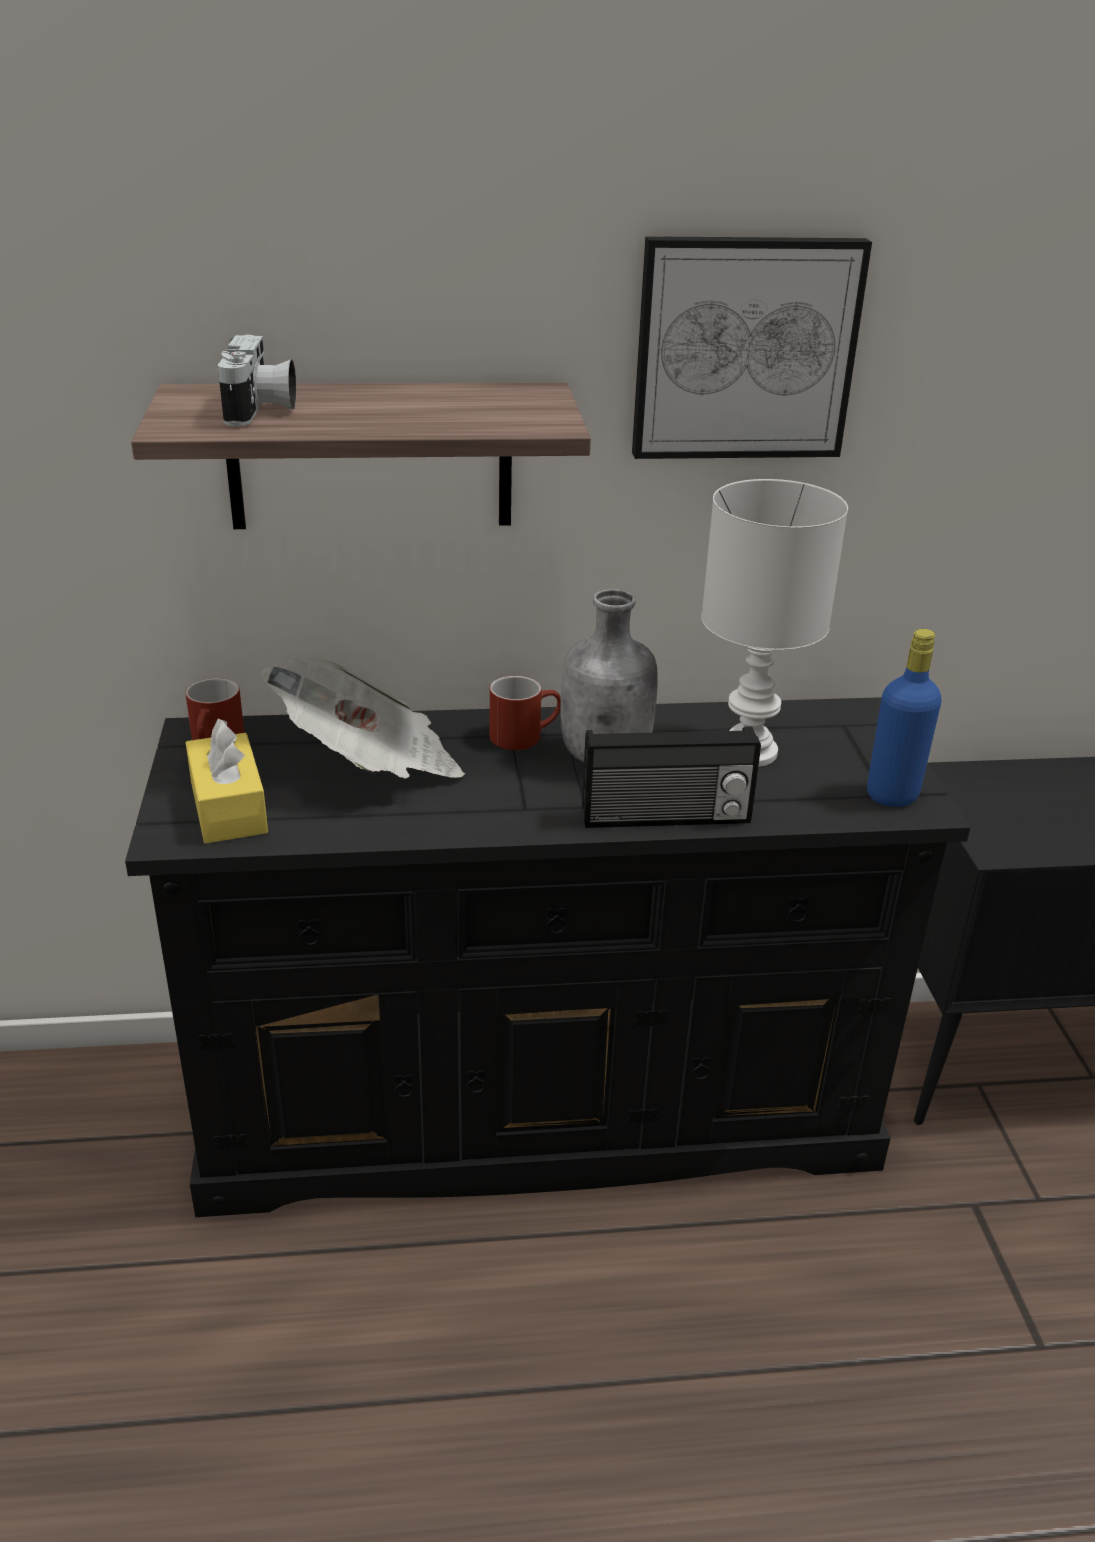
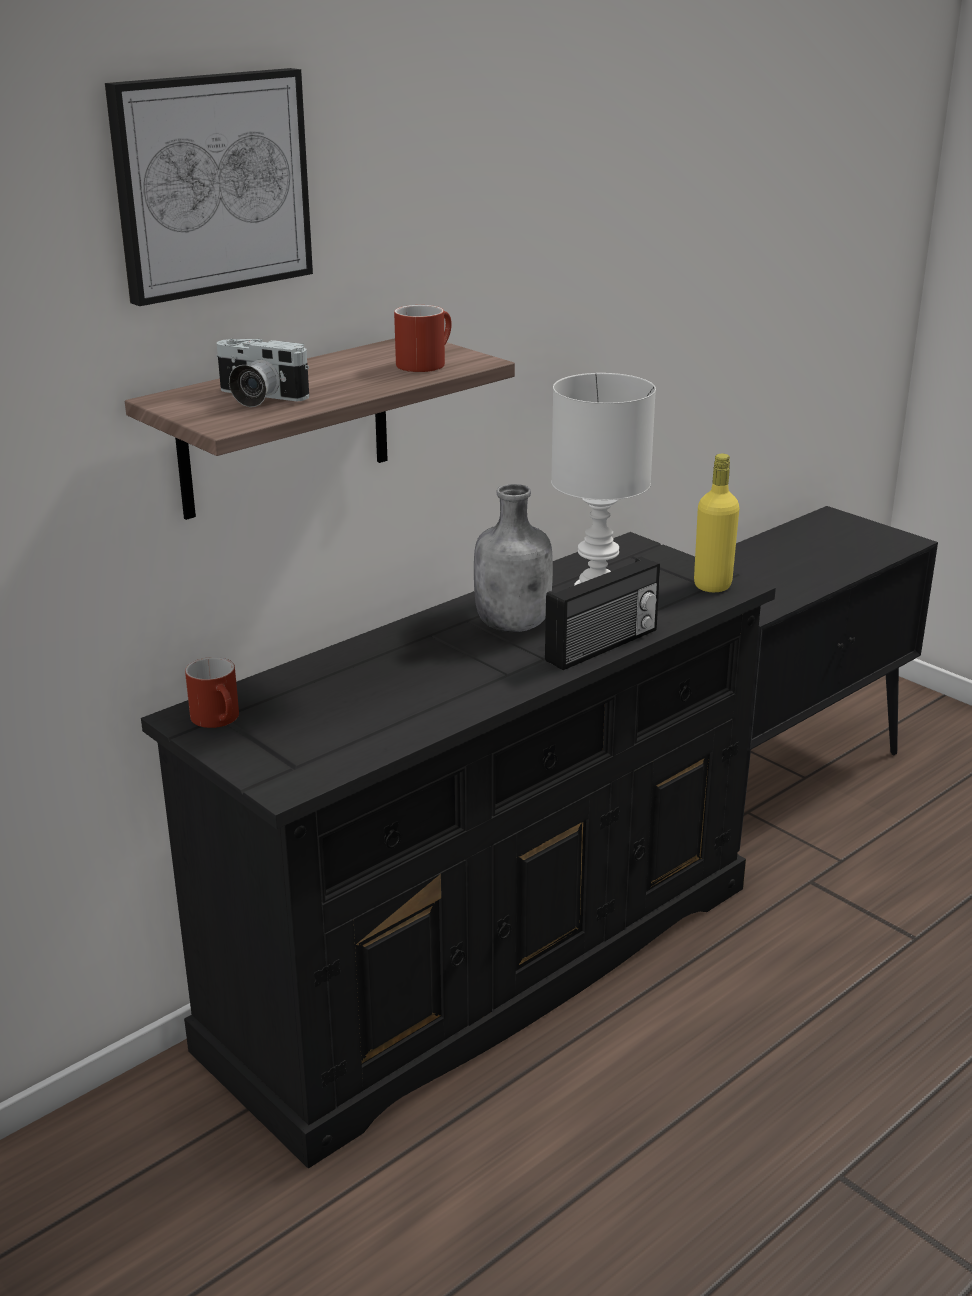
camera: 35 degrees left, 5 degrees down
yellow tissue box [186,719,268,844] -> none
camera [218,334,296,426] -> camera turned 150 degrees clockwise [216,339,310,407]
newspaper [260,658,465,778] -> none
red mug [490,676,560,750] -> red mug moved to [394,305,452,372]
picture [632,236,872,459] -> picture moved to [105,68,313,306]
blue bottle [867,629,942,807] -> yellow bottle [694,454,739,592]

